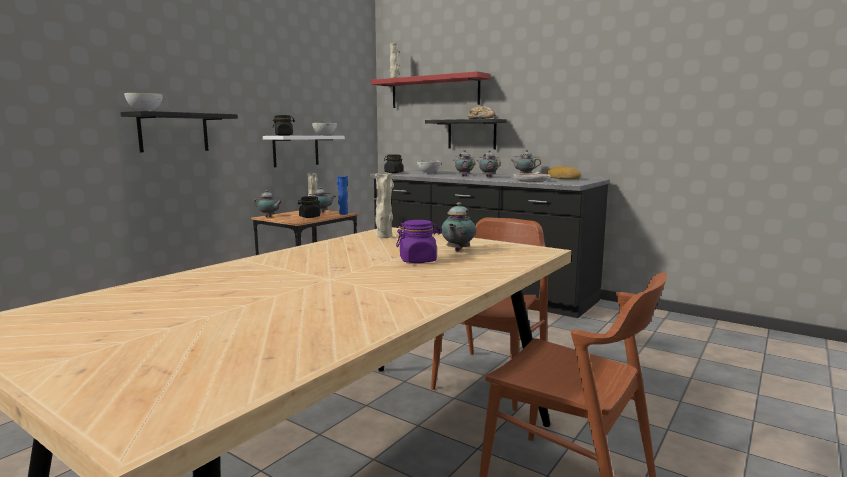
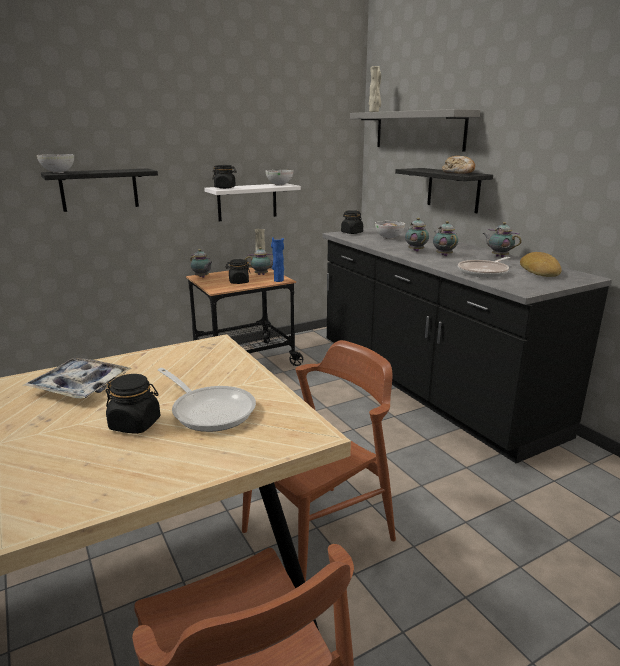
camera: 25 degrees right, 10 degrees up
red shelf [371,71,490,108] -> grey shelf [350,109,480,152]
beige vase [375,173,394,238] -> none
purple jar [396,220,441,263] -> black jar [106,374,160,434]
teapot [441,202,476,251] -> frying pan [158,368,256,432]
none -> tray [24,358,131,399]

